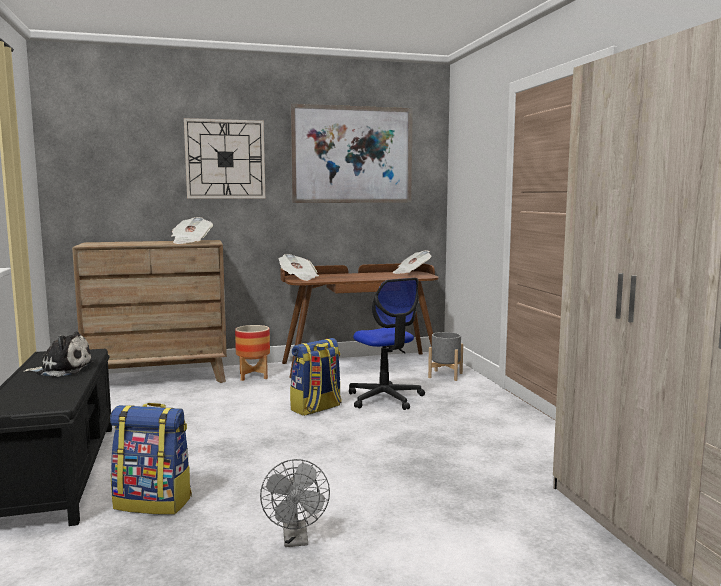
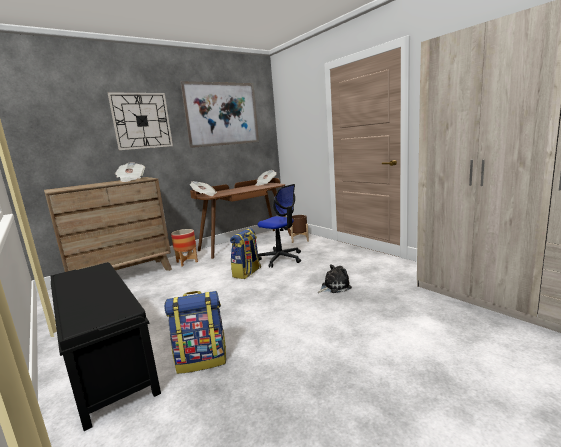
camera: 20 degrees left, 5 degrees up
plush toy [23,332,93,377] -> plush toy moved to [318,264,352,293]
grey fan [260,459,330,547] -> none
grey planter [428,332,463,381] -> brown planter [290,215,309,243]

